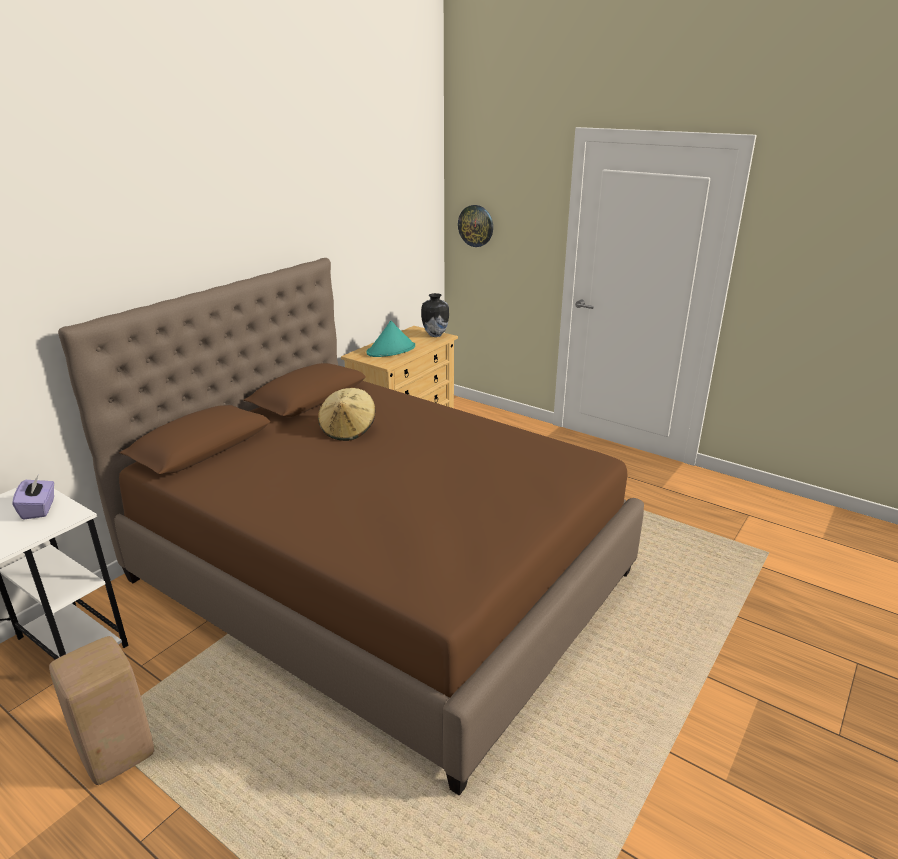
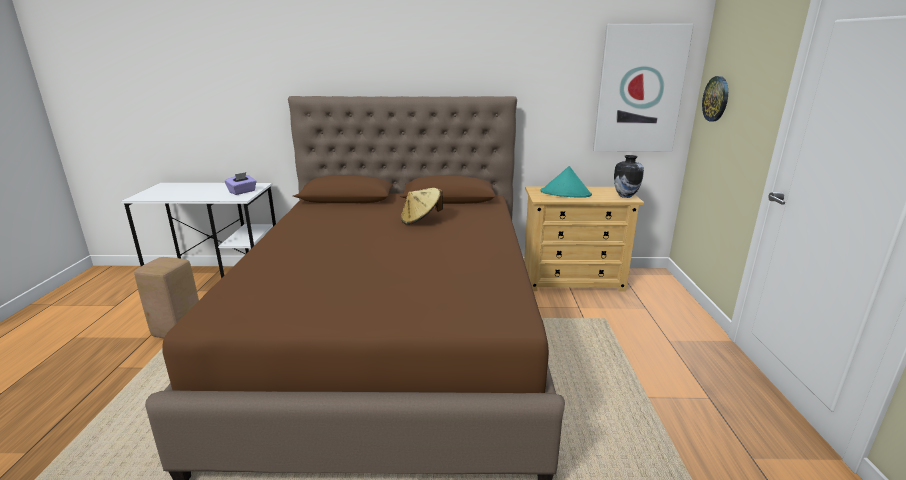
camera: 55 degrees right, 5 degrees down
none -> picture [593,24,694,152]

